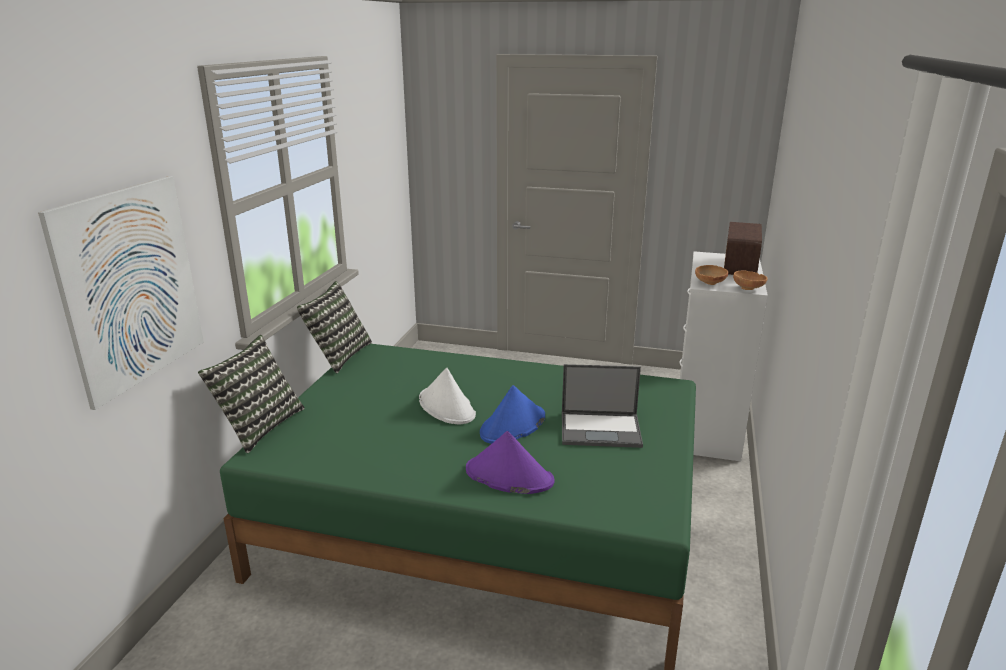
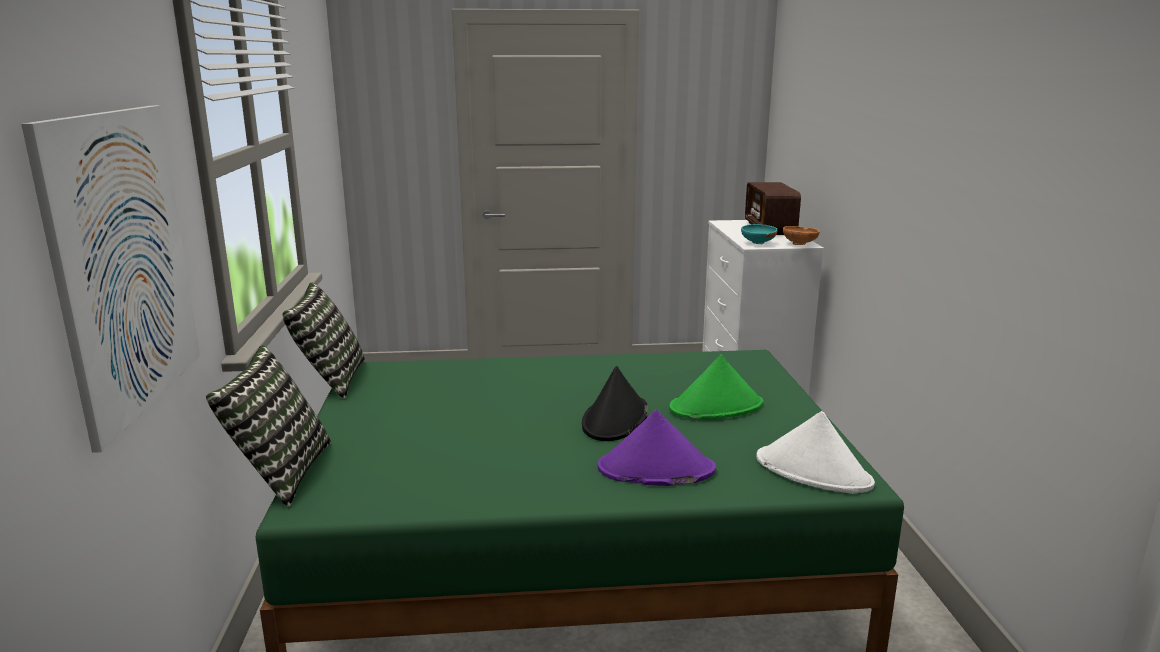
camera: 20 degrees left, 5 degrees down
white hat [419,368,476,424] -> white hat moved to [756,411,875,493]
blue hat [480,385,545,444] -> black hat [582,366,648,441]
laptop [562,364,643,448] -> green hat [669,355,763,419]
brown bowl [695,265,728,285] -> turquoise bowl [741,224,777,244]

